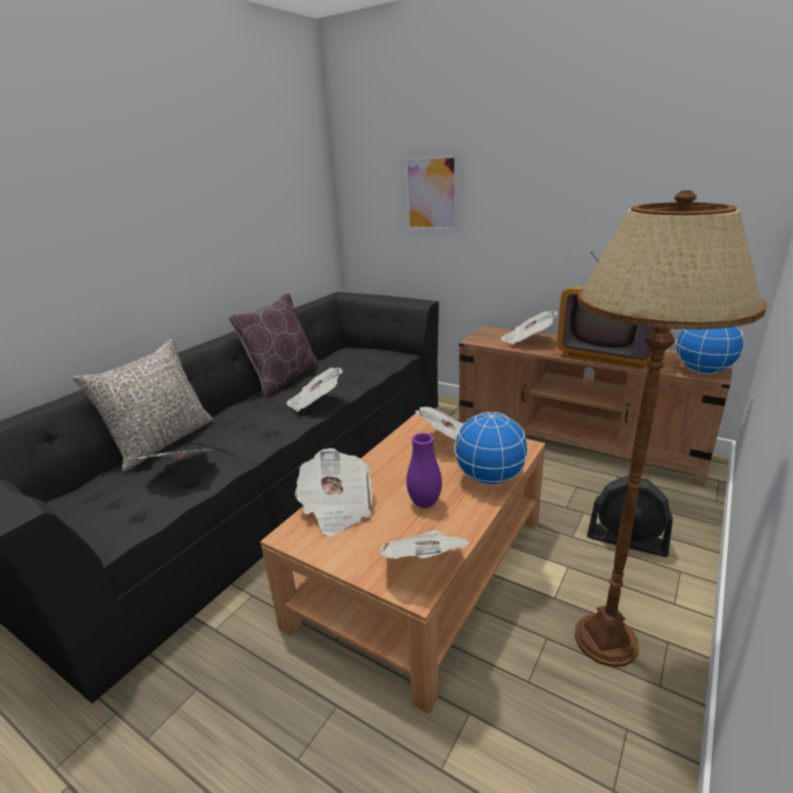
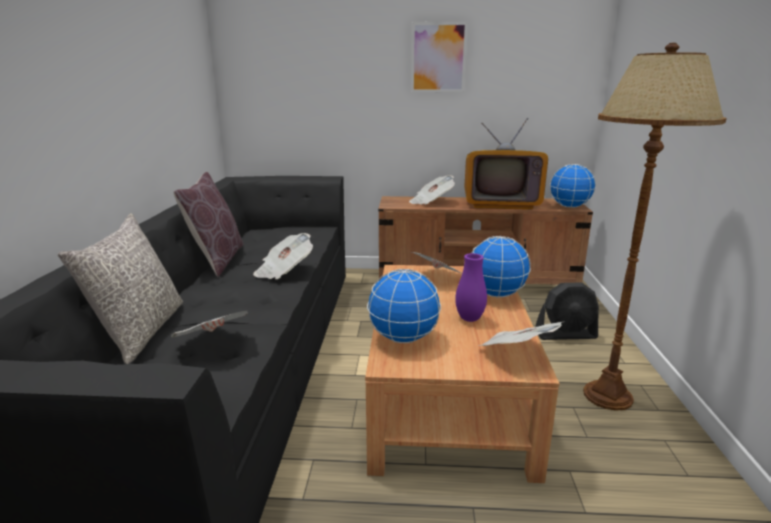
camera: 30 degrees left, 5 degrees down
newspaper [295,448,372,536] -> globe [367,269,441,343]
picture [405,154,458,231] -> picture moved to [411,22,468,93]

